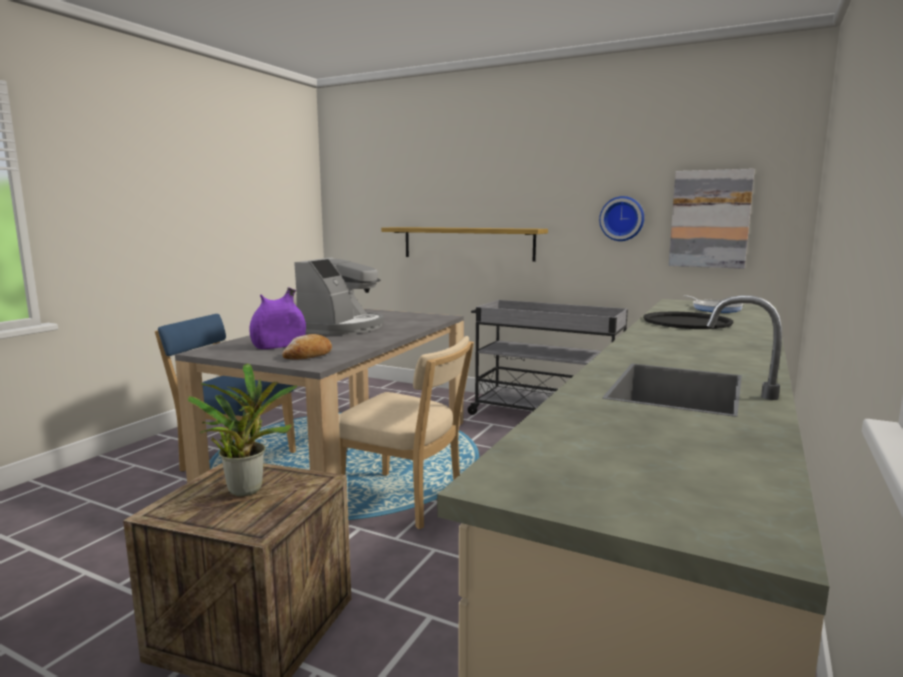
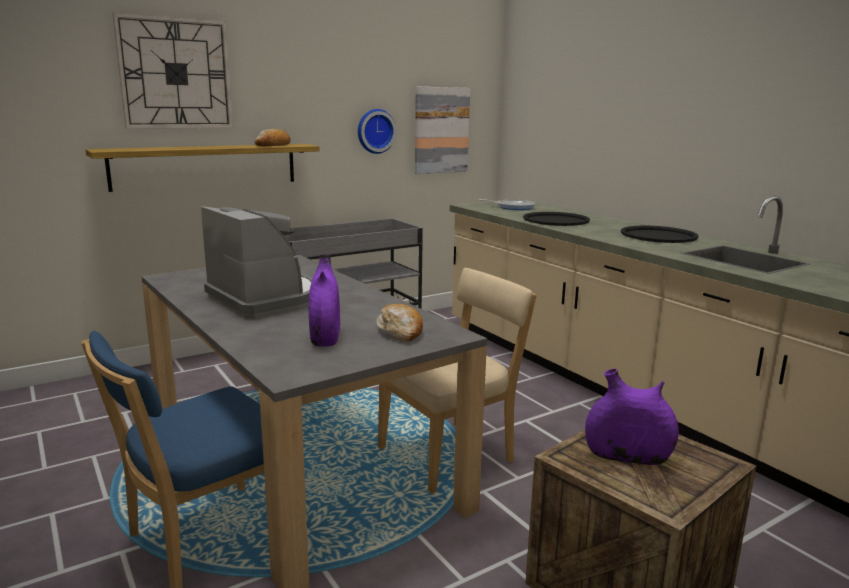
camera: 60 degrees left, 5 degrees up
potted plant [187,363,298,497] -> purple vase [585,369,679,465]
none -> wall clock [112,13,233,129]
none -> bread [255,129,291,146]
none -> black tray [621,226,698,243]

